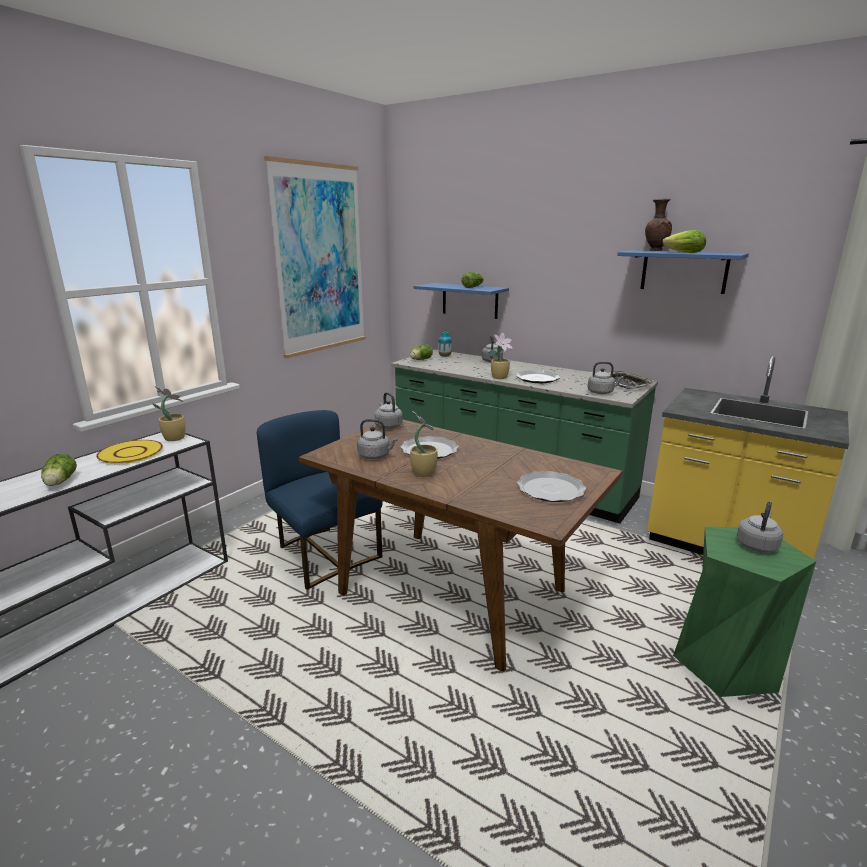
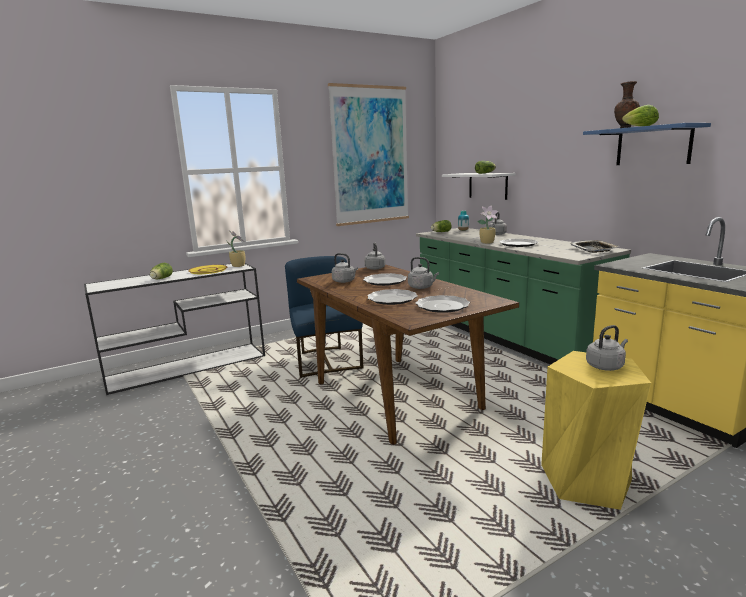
camera: 25 degrees right, 5 degrees down
potted plant [408,411,440,477] -> none
blue shelf [414,283,509,319] -> white shelf [442,173,516,200]
grey kettle [588,362,624,394] -> grey kettle moved to [408,257,439,289]
green stool [673,526,816,697] -> yellow stool [541,351,651,510]
none -> plate [367,289,417,305]

